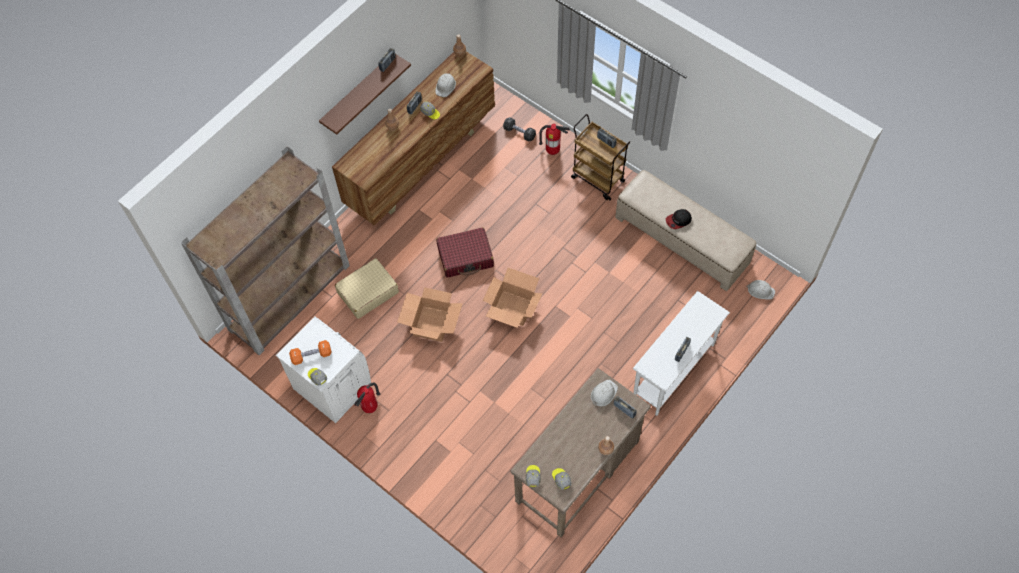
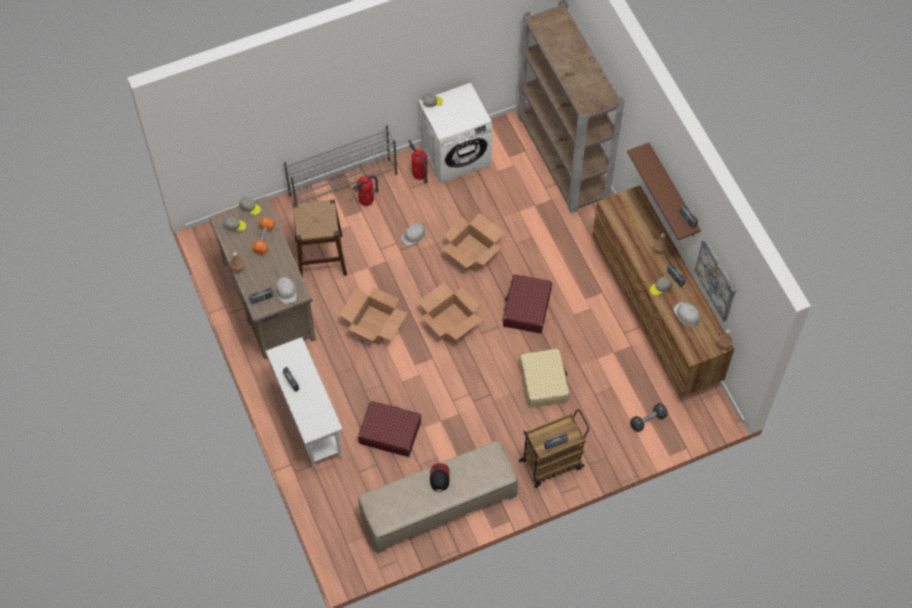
camera: 115 degrees right, 0 degrees up
orange dumbbell [289,340,331,365] -> orange dumbbell moved to [252,217,275,255]
beige suitcase [335,258,399,319] -> beige suitcase moved to [519,348,570,408]
fire extinguisher [539,124,570,155] -> fire extinguisher moved to [352,175,379,206]
white hard hat [747,280,775,299] -> white hard hat moved to [401,223,426,246]
none -> grey shoe rack [284,124,397,204]
none -> brown stool [293,200,347,278]
none -> cardboard box [339,287,408,345]
none -> red suitcase [358,401,421,457]
none -> picture [695,238,736,322]

